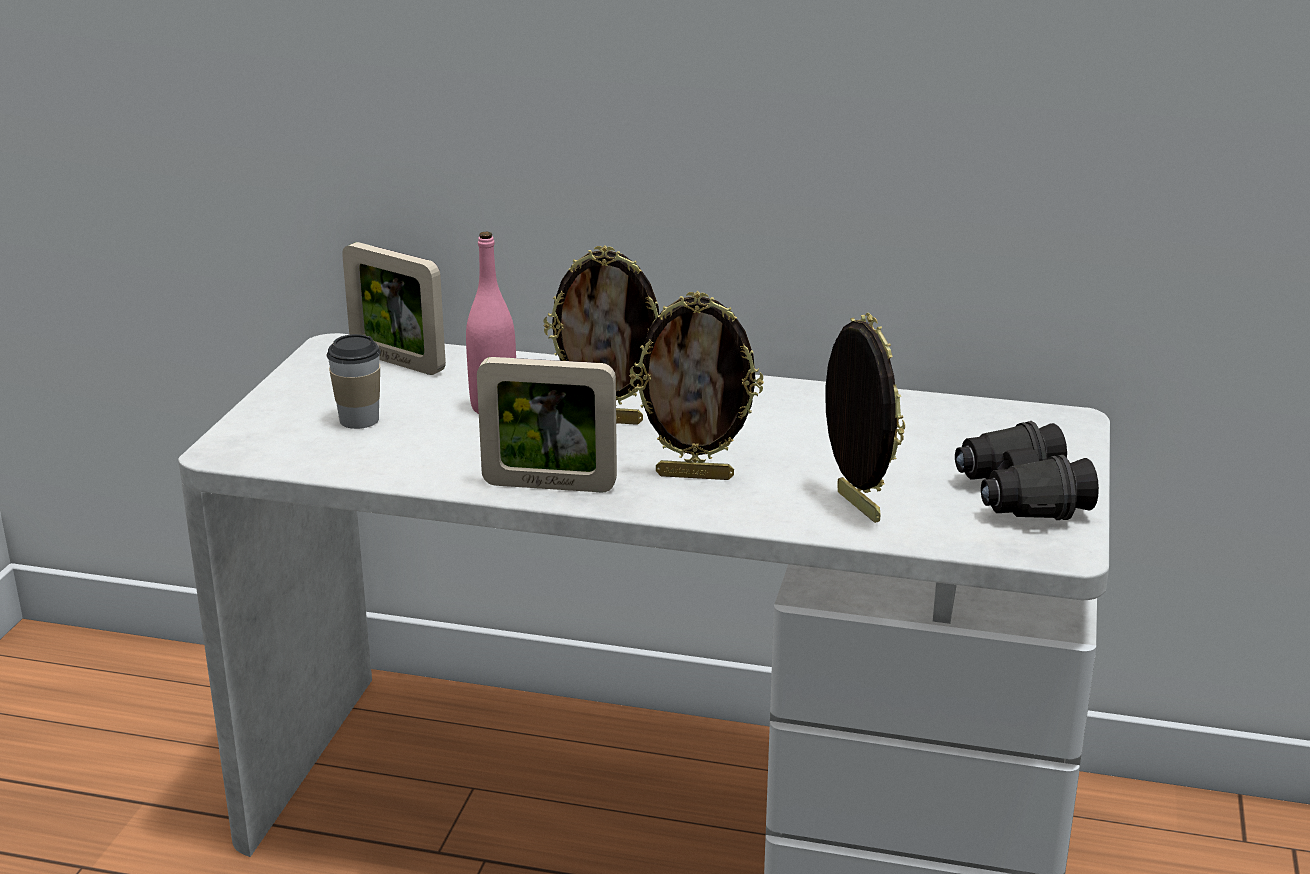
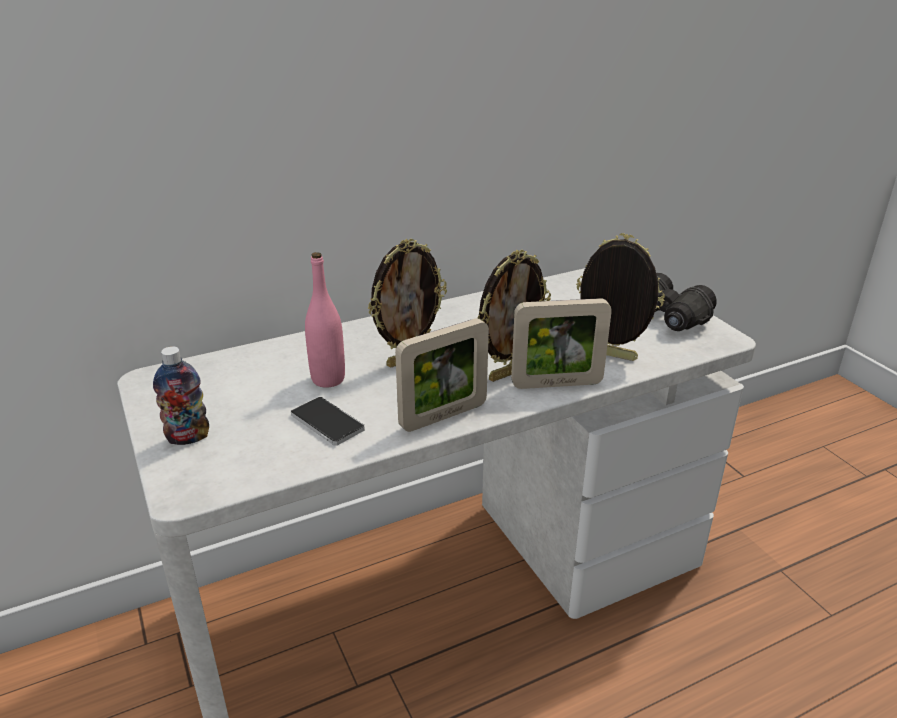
camera: 40 degrees left, 5 degrees up
cup [327,334,381,429] -> none
picture frame [342,242,446,375] -> picture frame moved to [511,298,612,389]
none -> bottle [153,346,209,445]
none -> phone [291,397,365,446]

